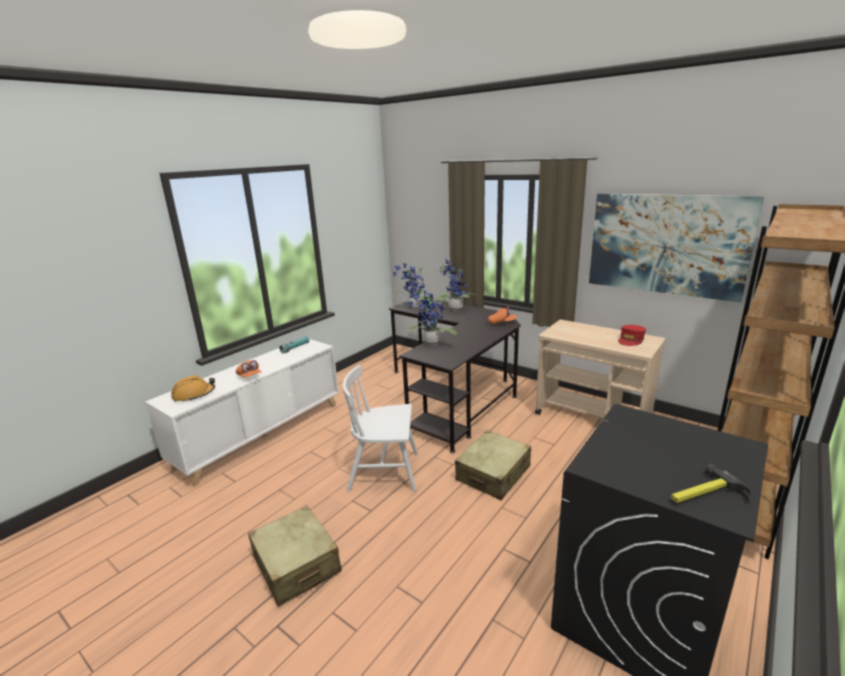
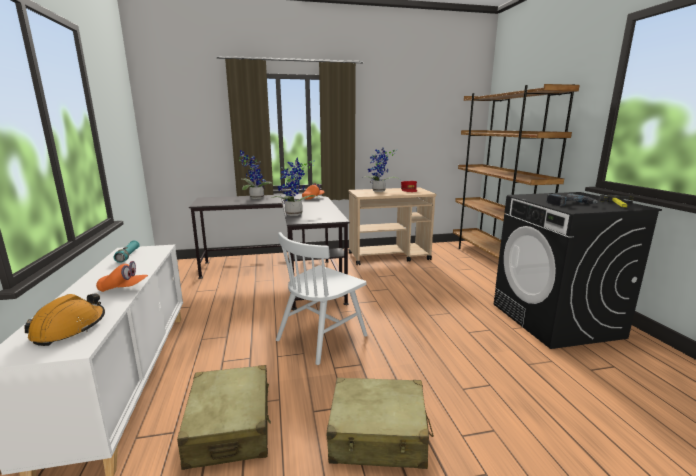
camera: 50 degrees left, 5 degrees down
potted plant [393,263,427,310] -> potted plant moved to [363,148,399,192]
beige suitcase [455,430,531,500] -> beige suitcase moved to [177,365,271,470]
picture [589,194,764,302] -> none
none -> power drill [547,194,598,206]

